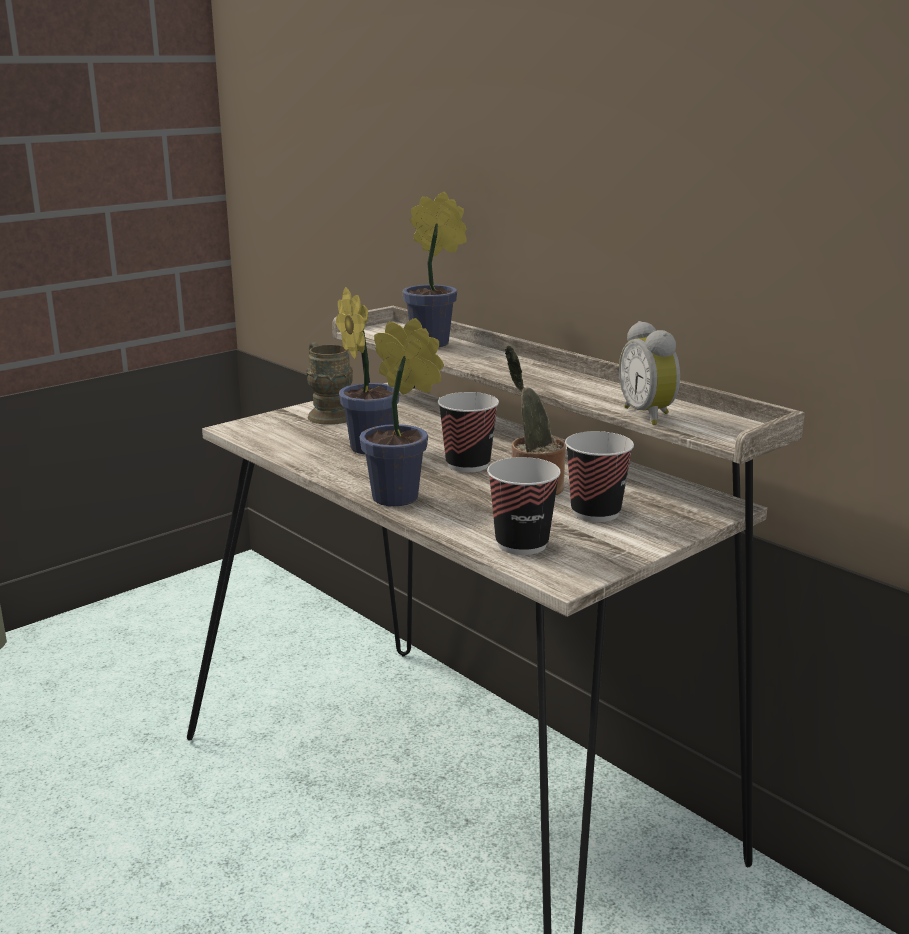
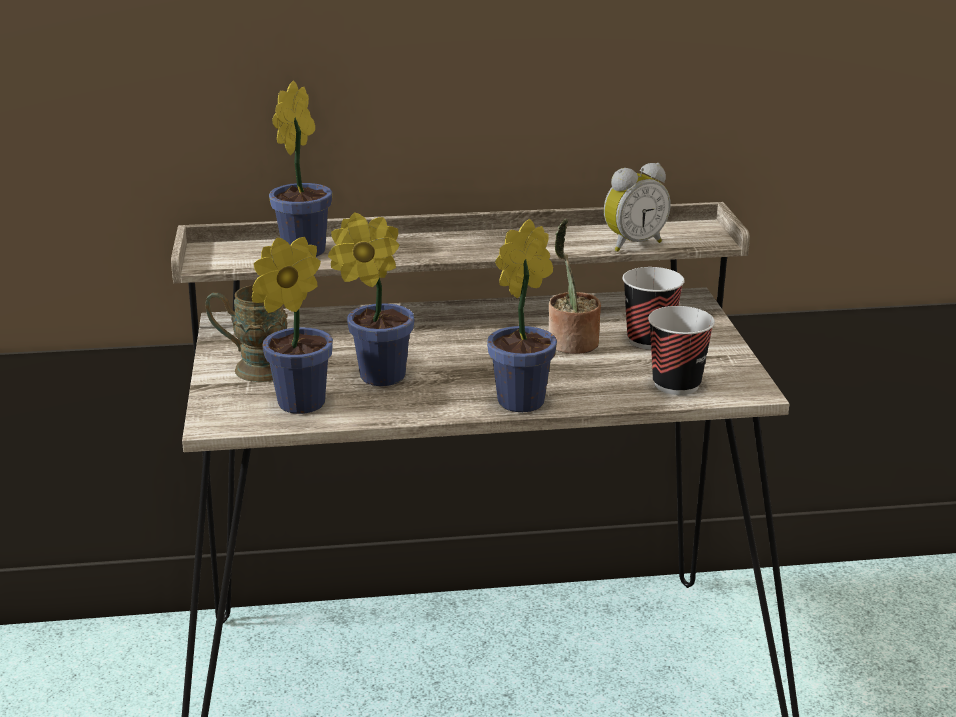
camera: 55 degrees left, 5 degrees up
cup [438,392,499,472] -> none
alarm clock [619,321,680,425] -> alarm clock turned 45 degrees counterclockwise [604,163,671,252]
none -> potted plant [252,237,333,414]

